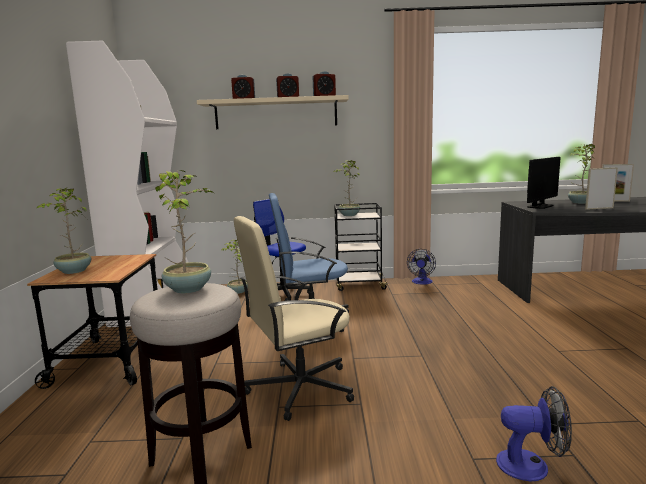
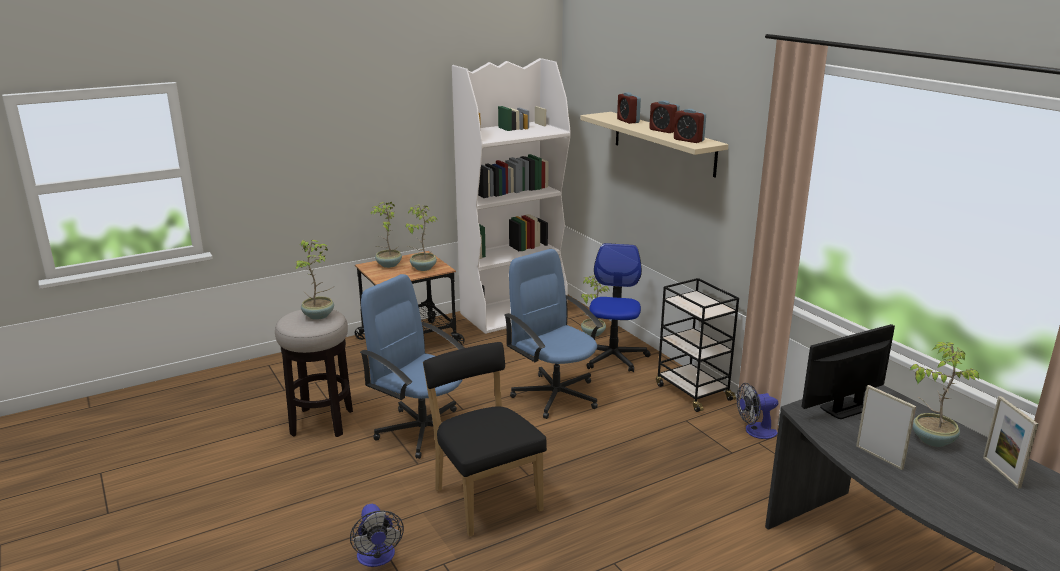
camera: 60 degrees right, 10 degrees up
beige office chair [234,216,354,421] -> blue office chair [360,274,464,459]
potted plant [334,160,360,216] -> potted plant moved to [406,205,437,271]
monitor [527,157,561,209] -> monitor turned 135 degrees clockwise [801,324,895,419]
none -> black chair [423,342,547,537]

